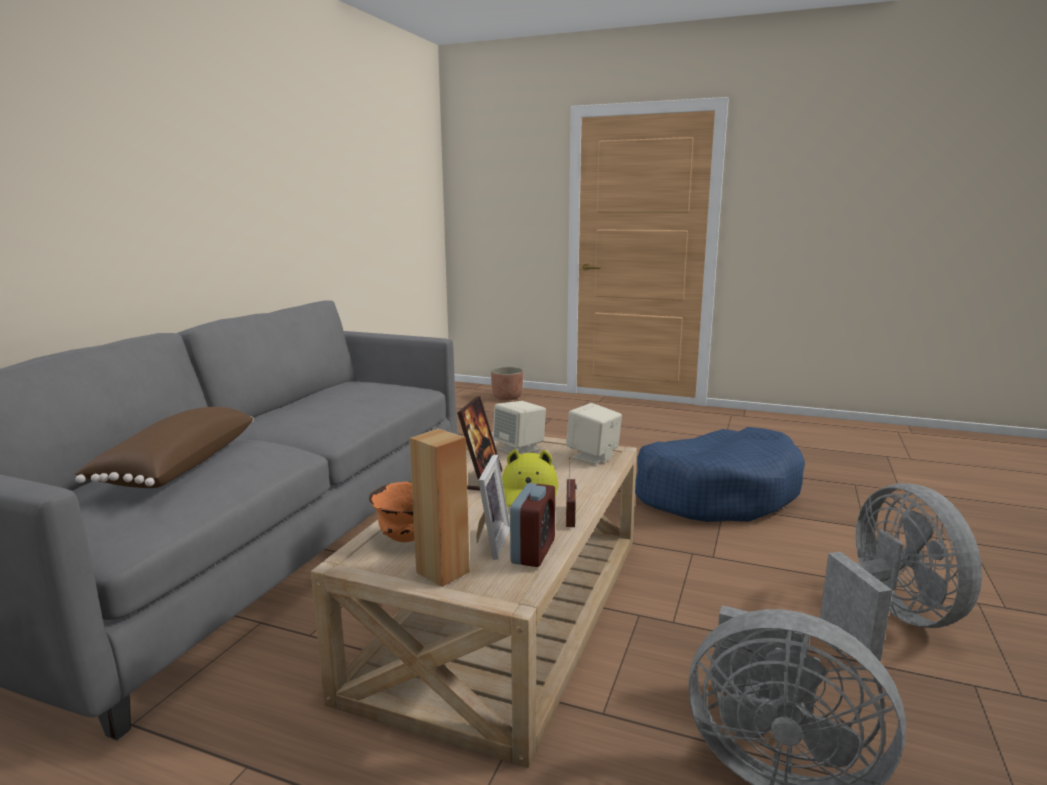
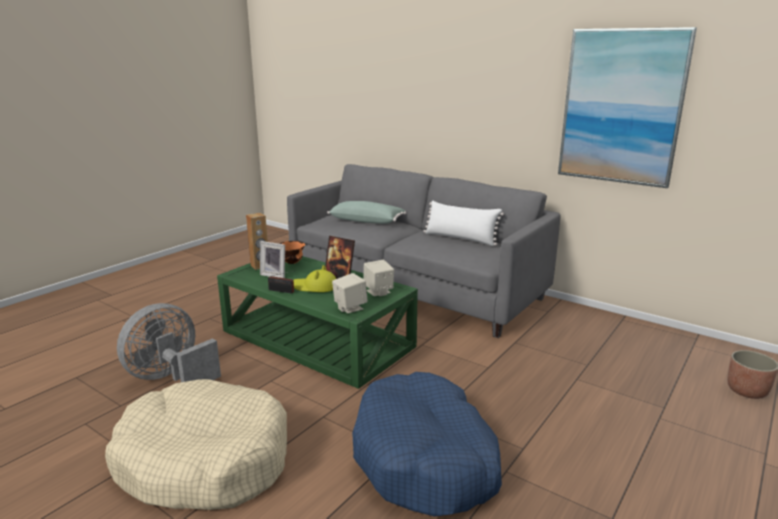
camera: 105 degrees right, 5 degrees up
brown pillow [75,407,254,488] -> green pillow [327,201,406,224]
beige coffee table [311,432,637,768] -> green coffee table [217,256,418,389]
alarm clock [510,483,555,567] -> none
grey fan [820,483,982,661] -> beige dog bed [105,379,287,510]
none -> white pillow [423,200,504,246]
none -> picture [558,27,697,188]

